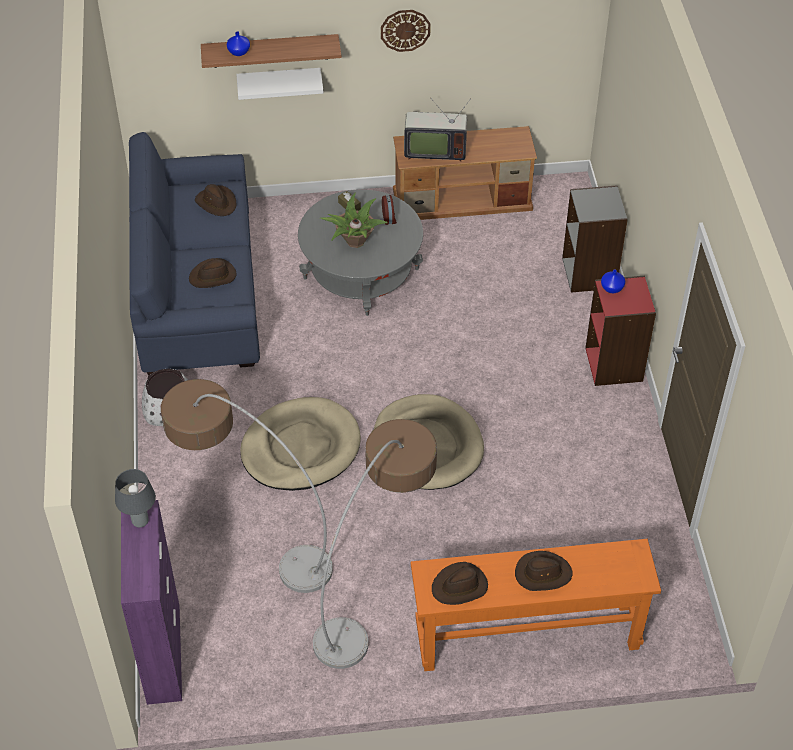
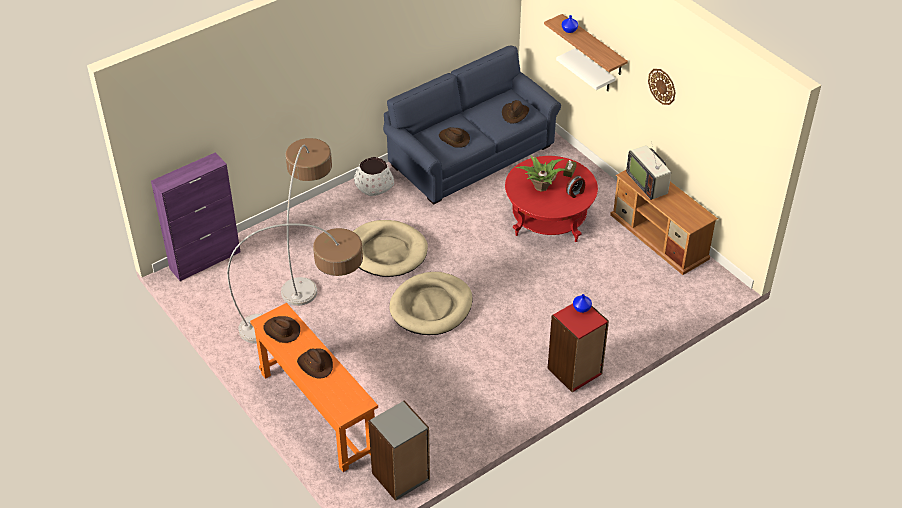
camera: 60 degrees right, 5 degrees down
grey table lamp [115,469,156,528] -> none
grey coffee table [298,189,423,316] -> red coffee table [505,156,598,242]
grey bookcase [562,185,628,292] -> grey bookcase moved to [368,400,430,501]

